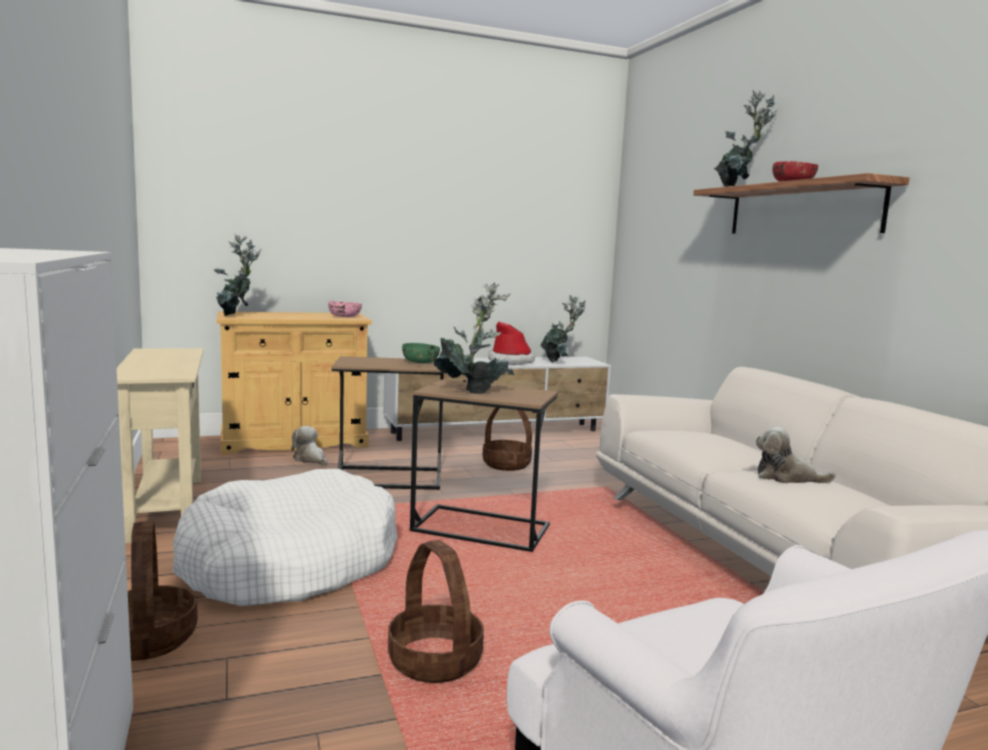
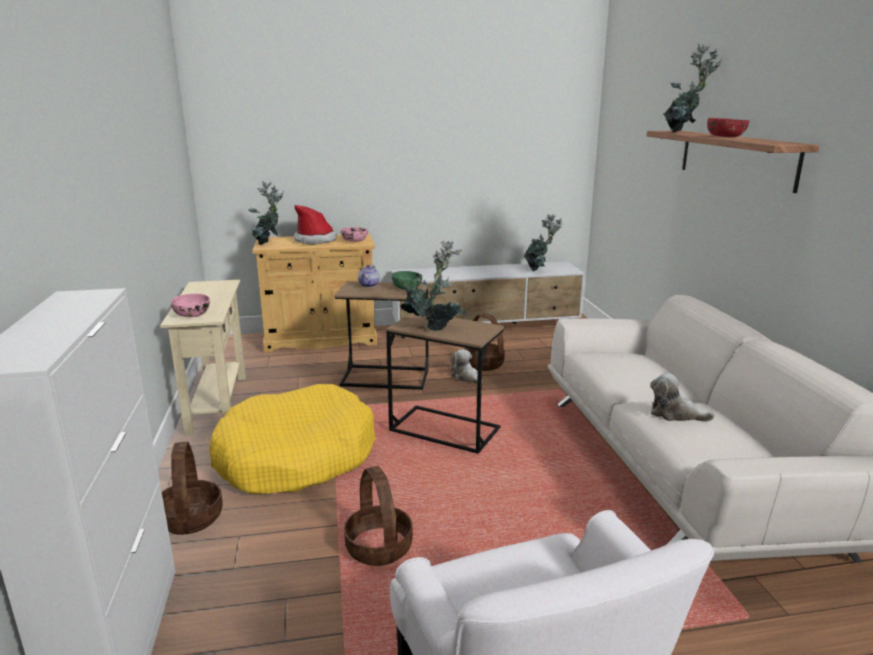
camera: 10 degrees right, 10 degrees up
white dog bed [173,469,397,606] -> yellow dog bed [209,384,376,494]
plush toy [291,426,327,465] -> plush toy moved to [451,349,483,384]
hat [488,322,535,365] -> hat moved to [294,205,337,245]
none -> pink bowl [171,294,210,317]
none -> teapot [358,265,380,287]

